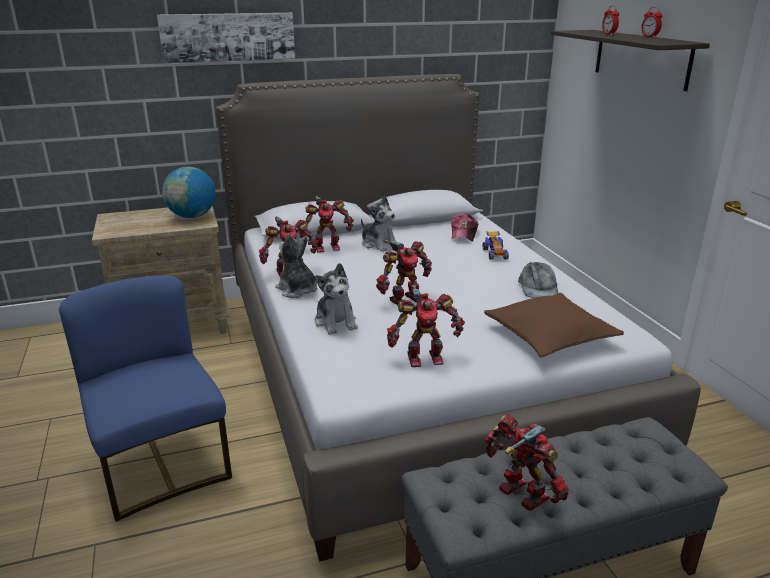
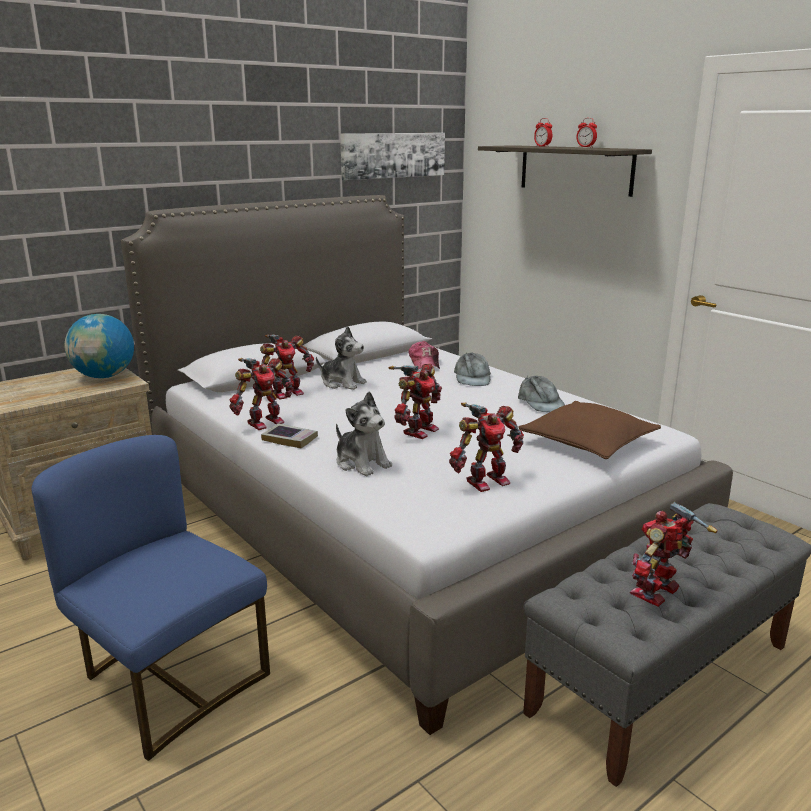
camera: 20 degrees left, 5 degrees down
picture [157,13,295,63] -> picture moved to [340,133,445,180]
plush toy [275,233,317,298] -> book [261,423,318,448]
toy car [483,231,509,259] -> grey cap [454,352,491,386]
toy robot [485,414,569,511] -> toy robot turned 75 degrees counterclockwise [630,502,717,607]

